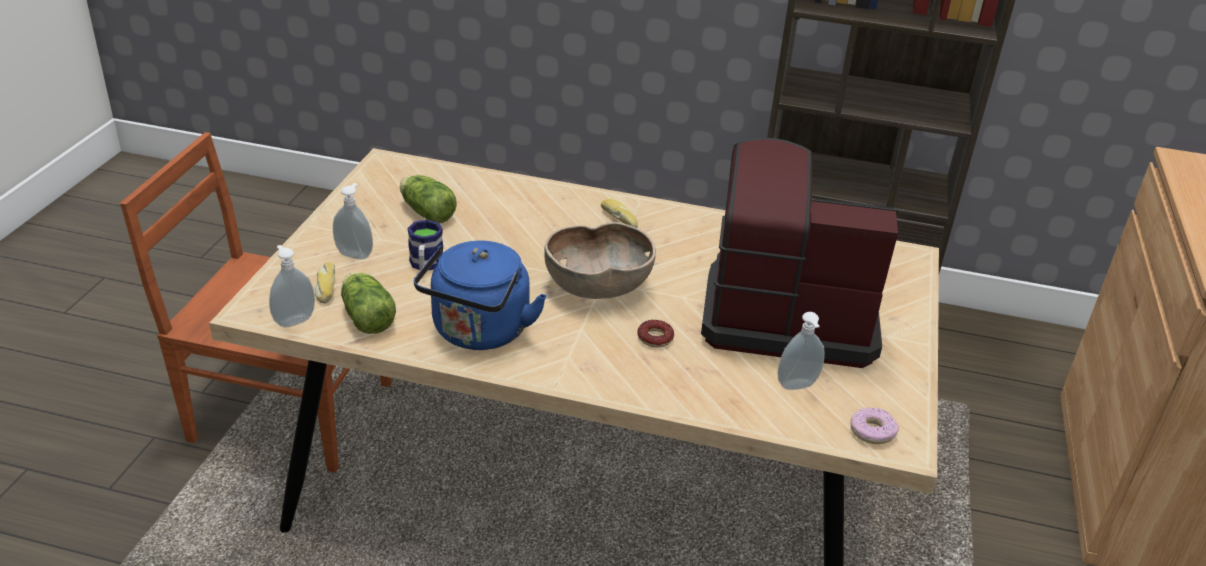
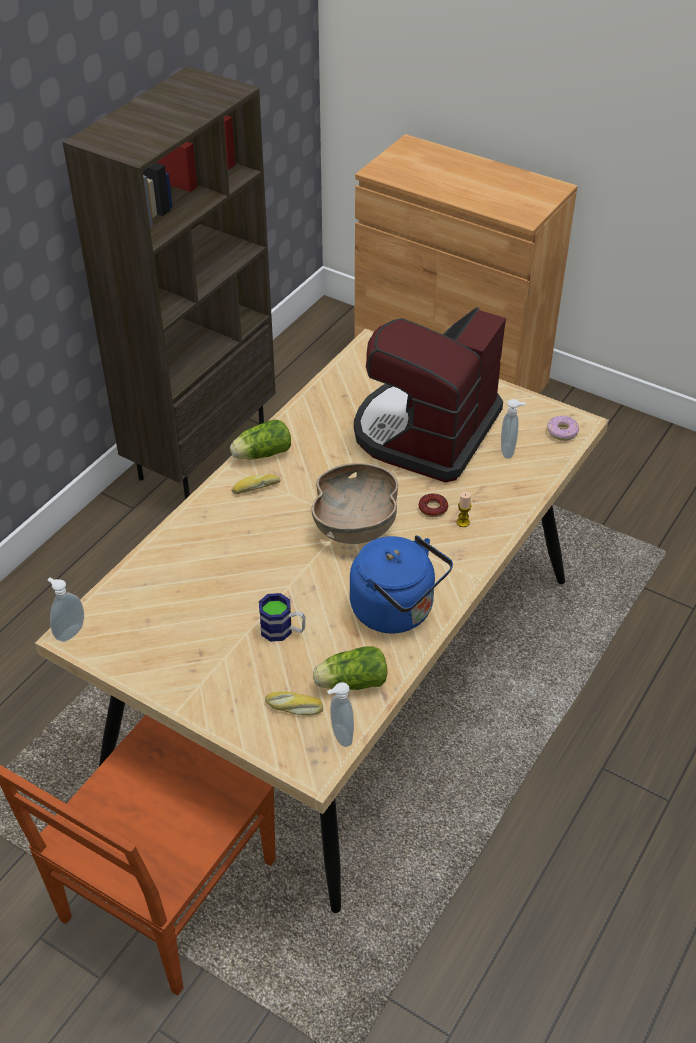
camera: 70 degrees left, 10 degrees up
soap dispenser [333,183,373,259] -> soap dispenser moved to [48,578,84,642]
lettuce [400,175,457,223] -> lettuce moved to [230,420,291,460]
none -> candle [457,492,472,527]

